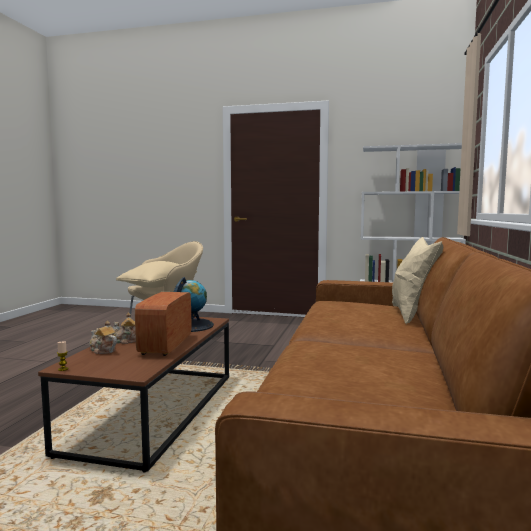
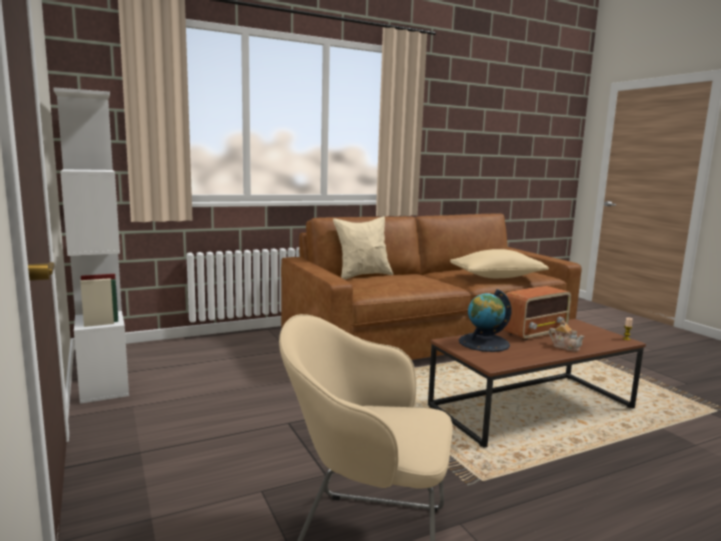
camera: 130 degrees left, 5 degrees up
teapot [89,321,117,354] -> none
beige pillow [116,261,197,288] -> beige pillow moved to [450,249,549,278]

